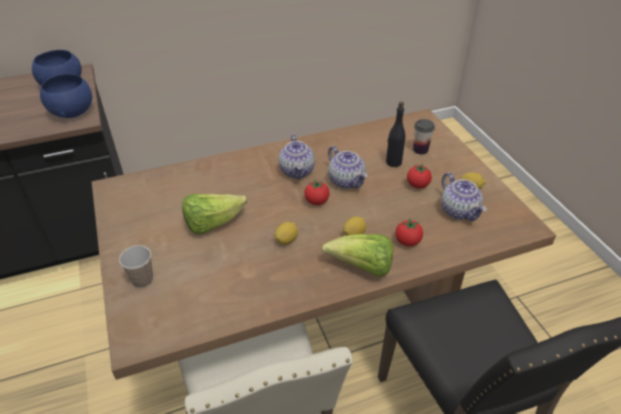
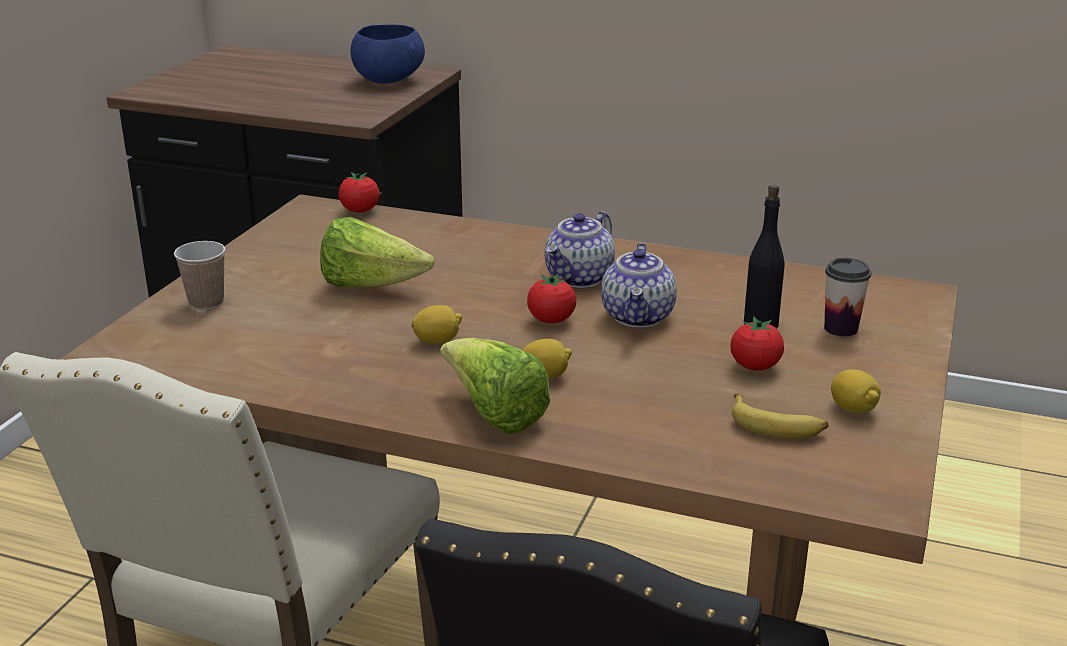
camera: 40 degrees right, 15 degrees down
blue bowl [40,74,92,118] -> none
tomato [395,218,423,246] -> tomato moved to [338,172,380,212]
teapot [441,173,487,221] -> banana [732,394,829,439]

